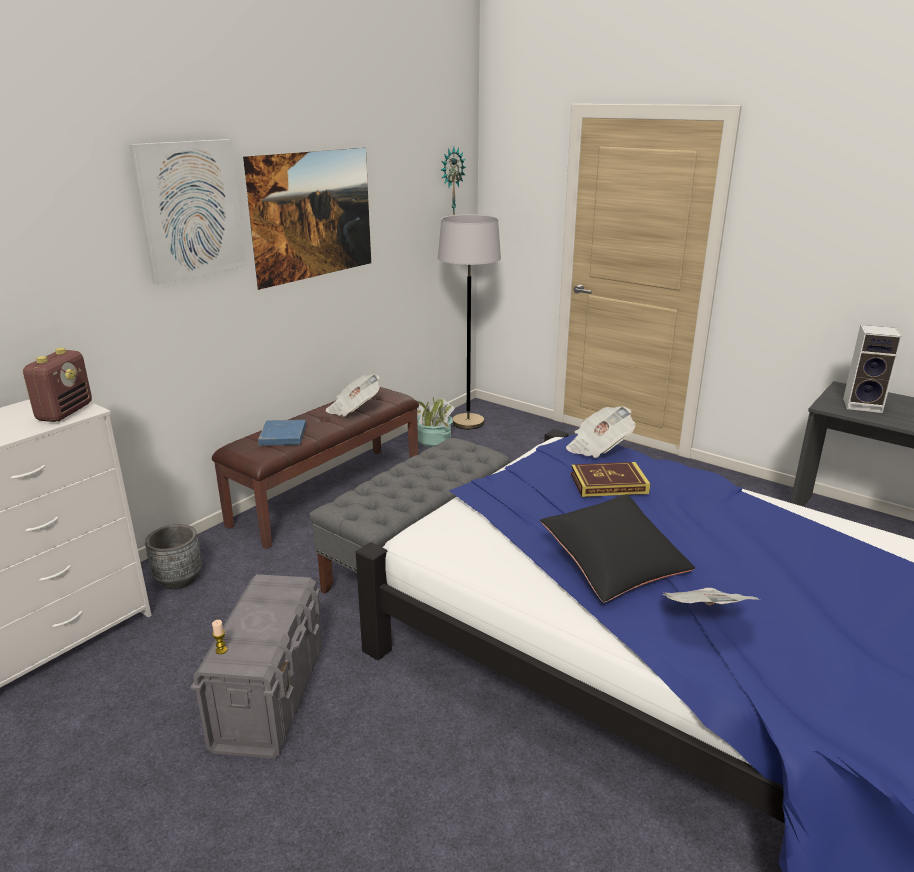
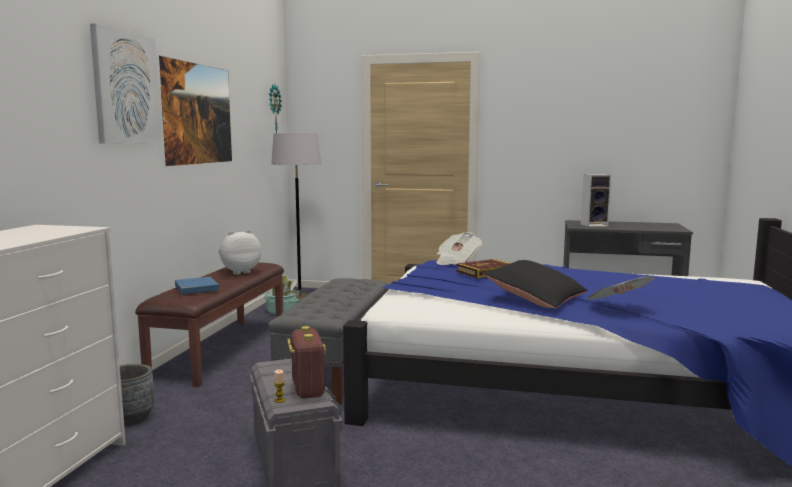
camera: 25 degrees left, 15 degrees down
radio [23,348,92,422] -> radio moved to [287,326,326,398]
newspaper [326,374,380,416] -> plush toy [219,229,261,275]

